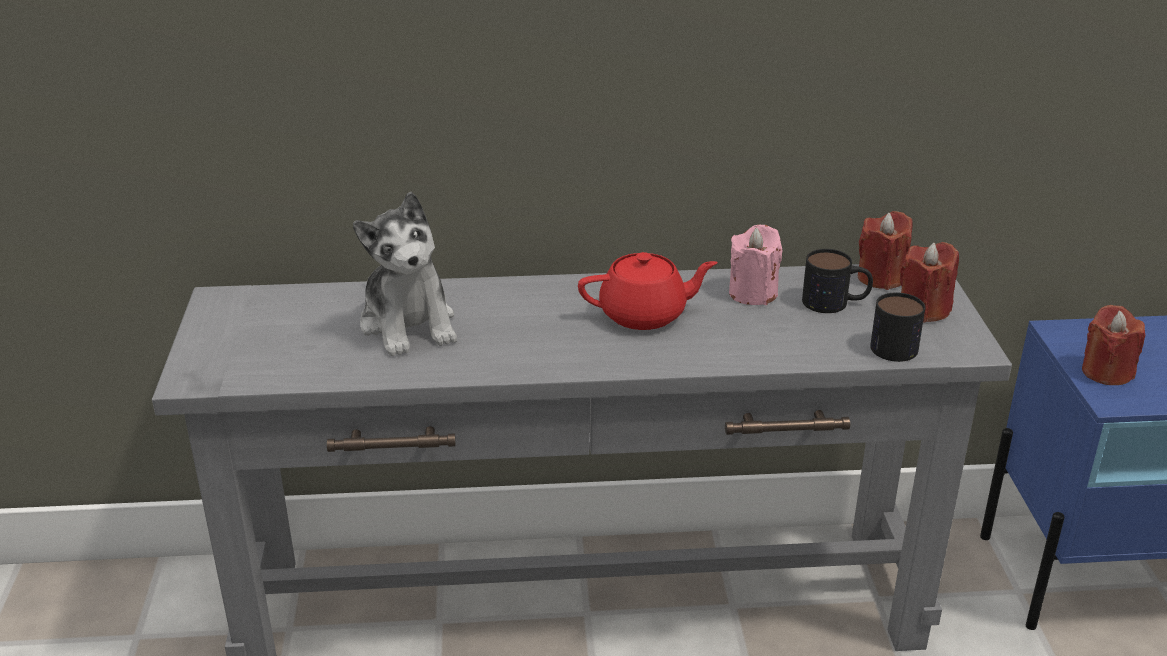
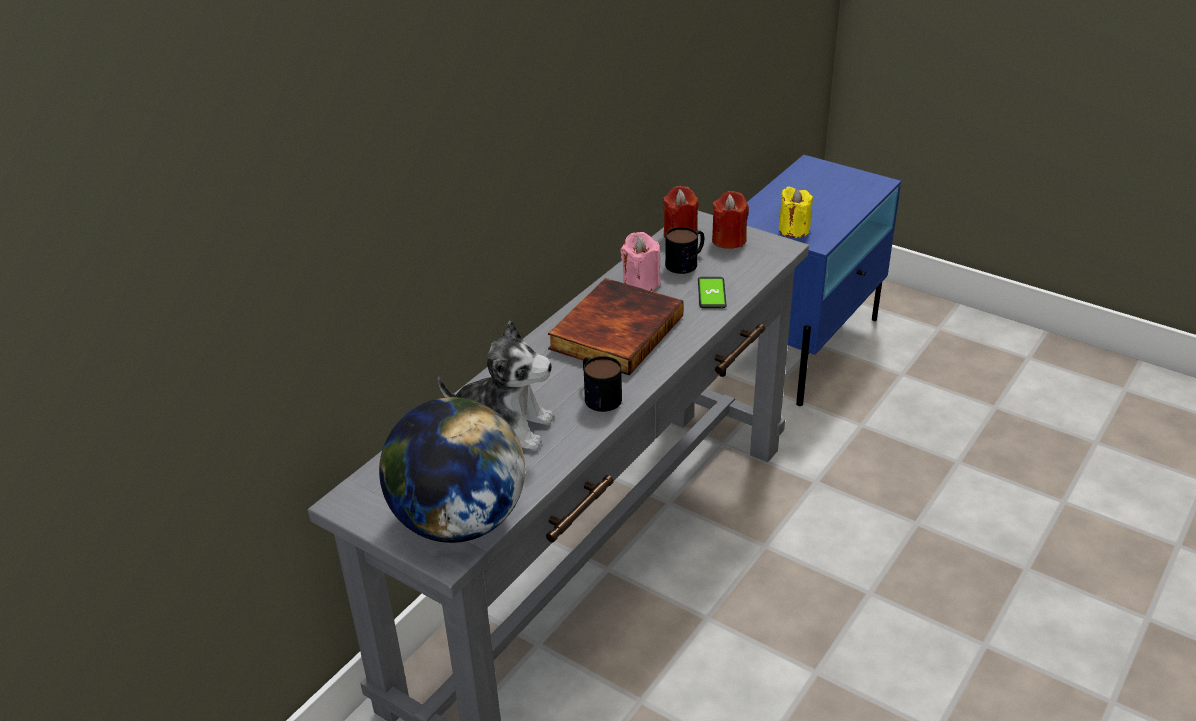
camera: 50 degrees left, 5 degrees up
red teapot [578,252,718,330] -> book [548,278,684,376]
mug [870,292,925,362] -> mug moved to [583,356,622,412]
red candle [1082,305,1145,385] -> yellow candle [779,187,813,238]
none -> globe [379,397,525,543]
none -> phone [698,277,727,308]

